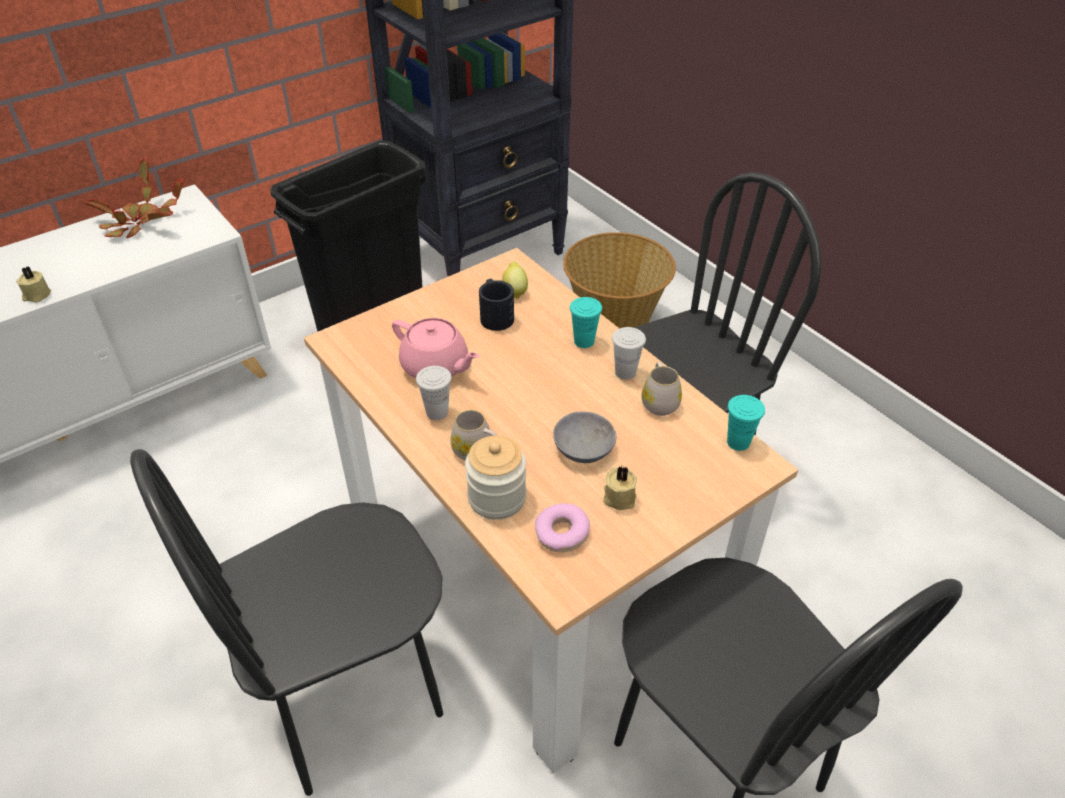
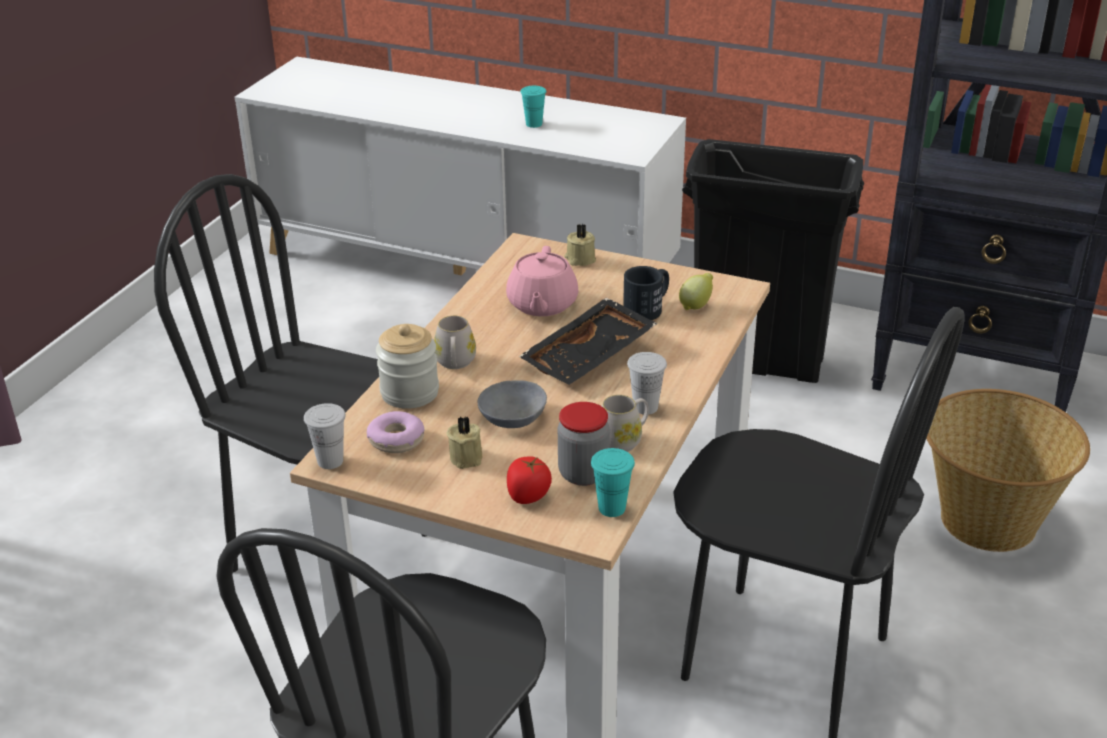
camera: 60 degrees right, 10 degrees down
beige candle [16,266,51,303] -> beige candle moved to [564,224,596,266]
potted plant [84,158,185,238] -> none
white cup [416,366,452,420] -> white cup moved to [304,403,346,469]
turquoise cup [570,297,602,348] -> turquoise cup moved to [521,86,546,128]
none -> tomato [507,456,552,504]
none -> black tray [518,298,658,385]
none -> jar [558,402,610,486]

